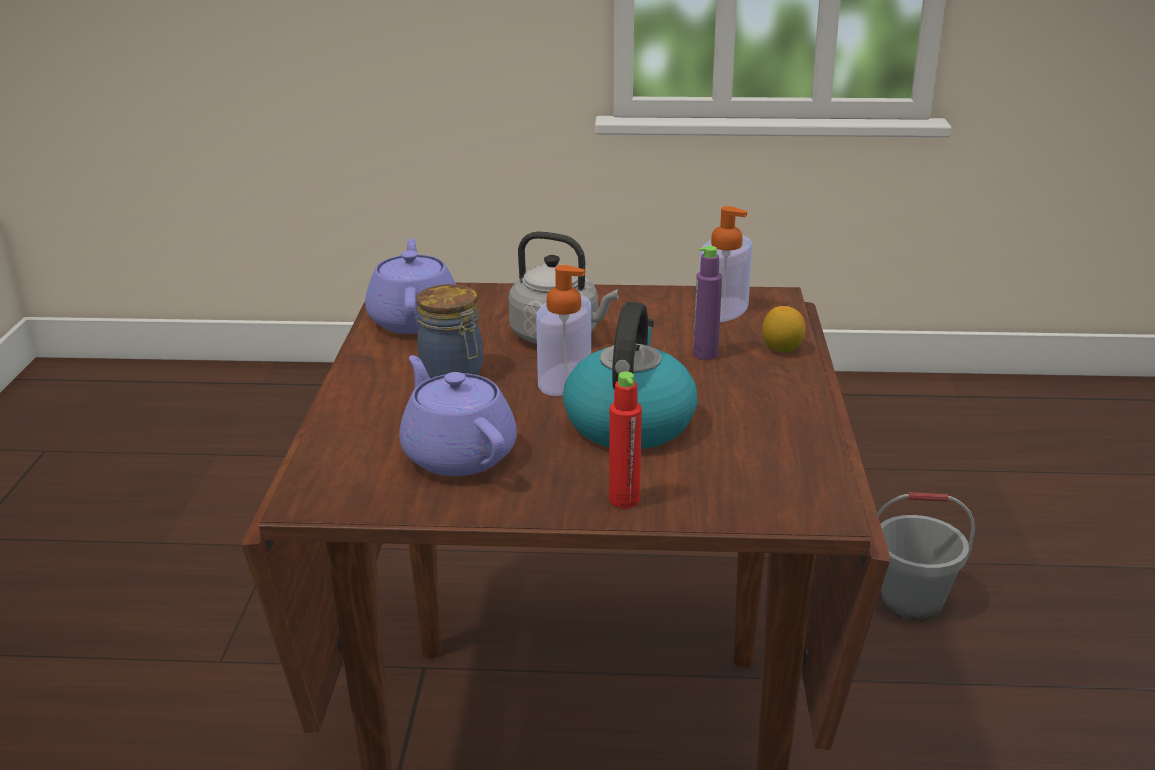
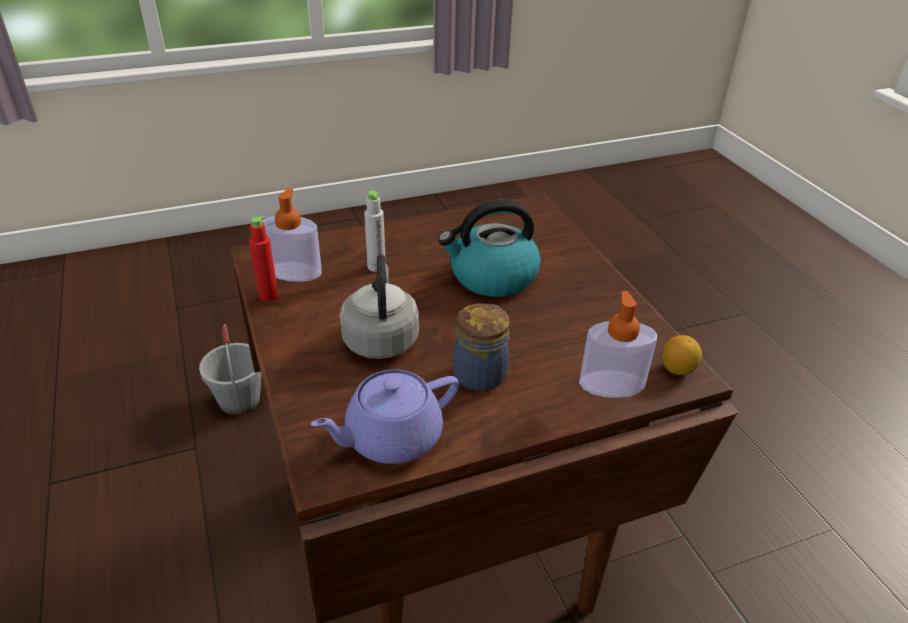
camera: 115 degrees left, 10 degrees up
purple teapot [399,355,517,476] -> none
soap dispenser [536,265,591,396] -> soap dispenser moved to [579,291,657,398]
red bottle [609,371,642,508] -> red bottle moved to [249,216,278,301]
purple bottle [693,246,722,360] -> grey bottle [364,191,386,272]
lemon [762,306,806,352] -> lemon moved to [662,335,702,375]

